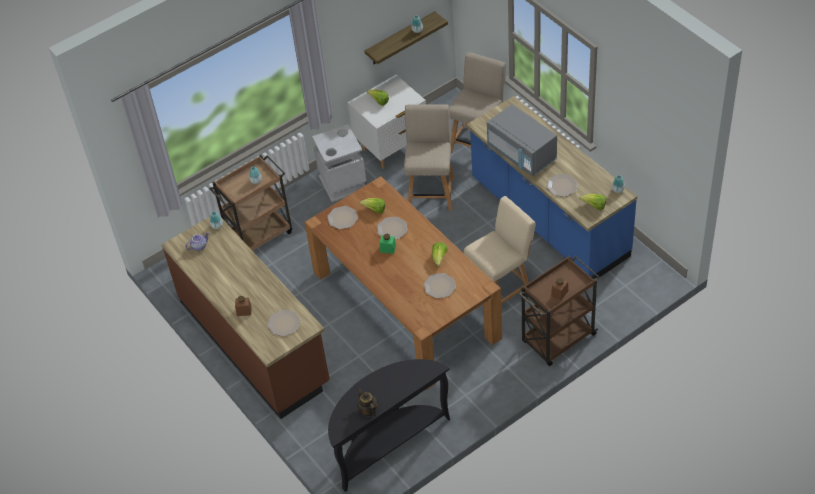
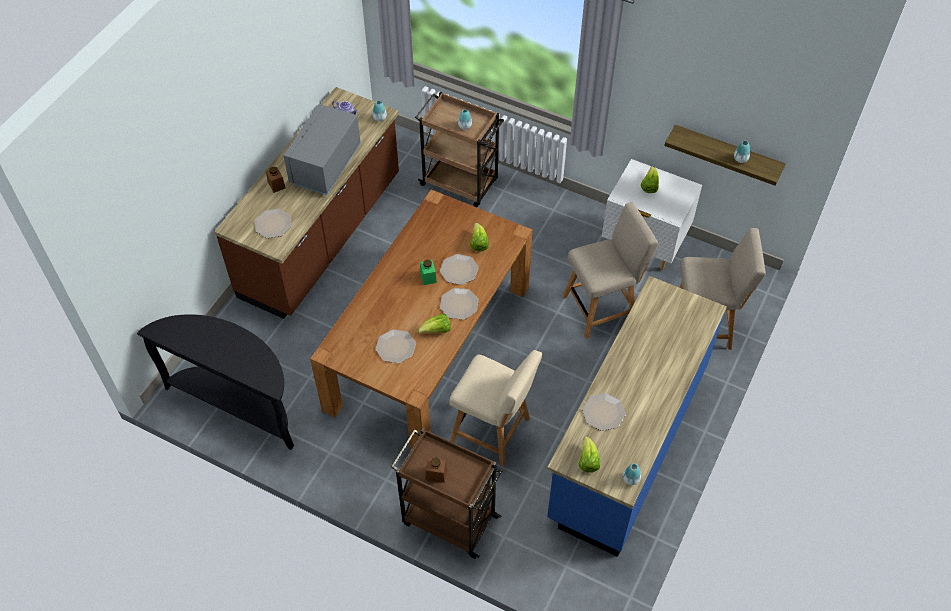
camera: 60 degrees right, 5 degrees up
grey trash can [312,124,366,202] -> none
plate [327,206,358,229] -> plate moved to [440,288,479,320]
teapot [357,388,378,417] -> none
grey microwave [487,104,557,176] -> grey microwave moved to [283,104,361,195]

